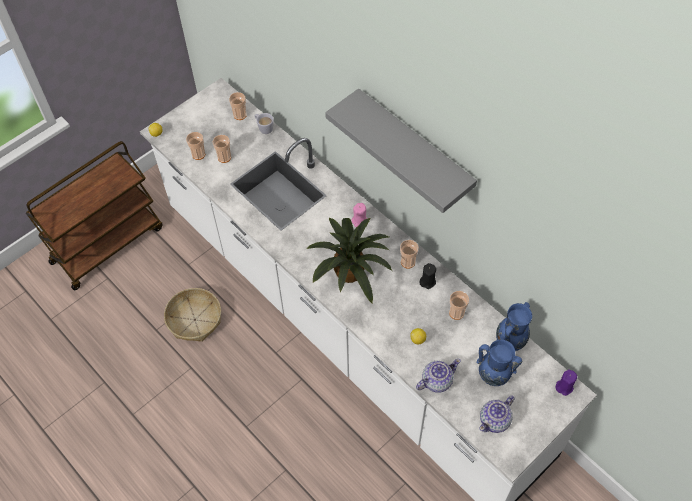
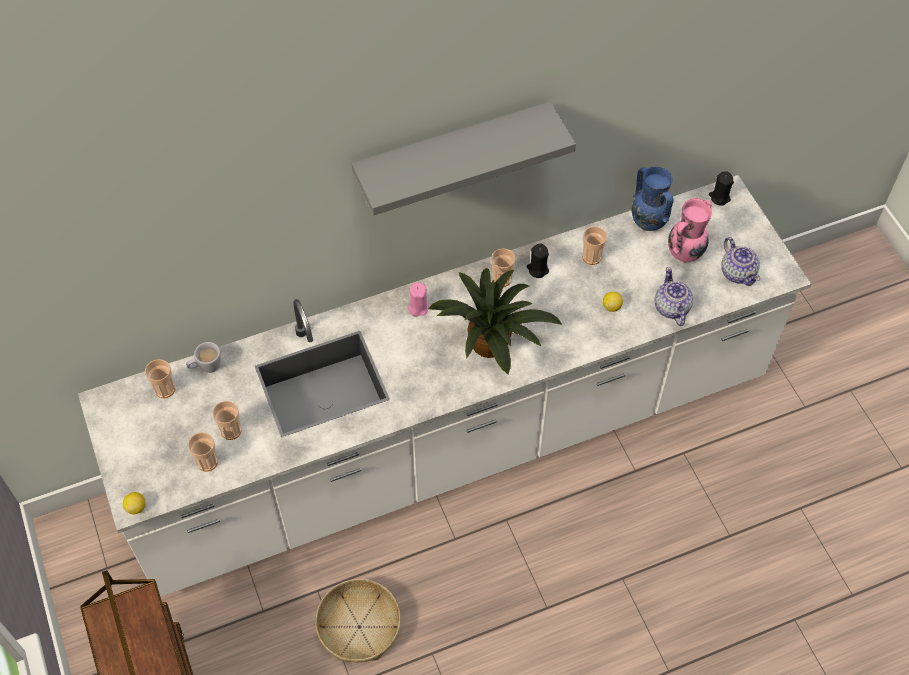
camera: 70 degrees left, 0 degrees up
blue vase [476,340,522,386] -> pink vase [668,198,712,263]
purple candle [555,370,577,396] -> black candle [709,171,734,206]

